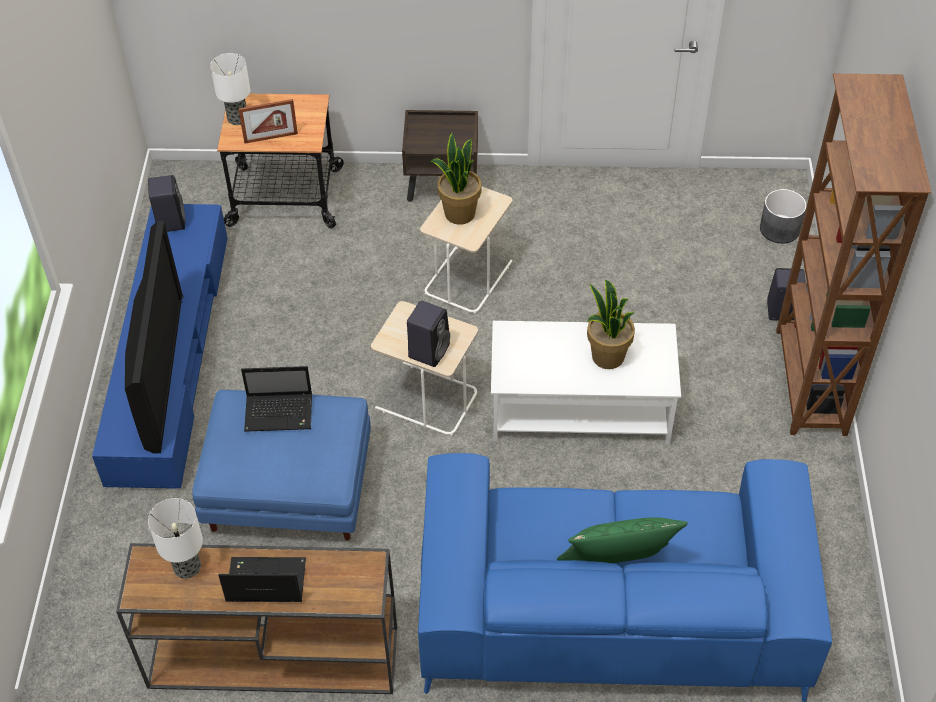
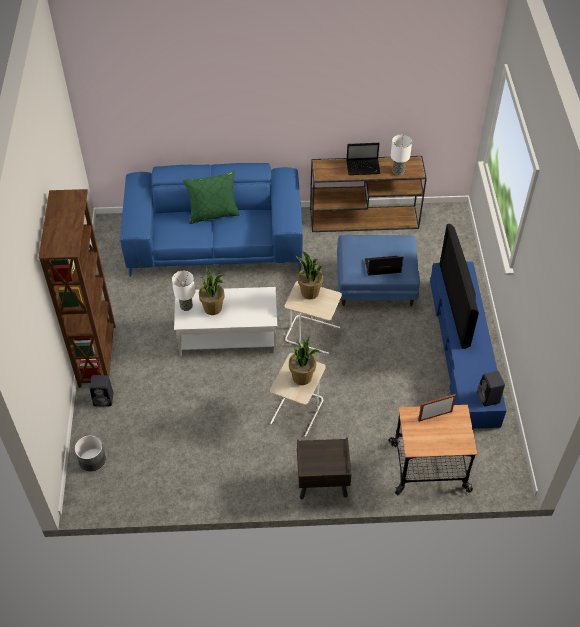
camera: 175 degrees right, 0 degrees up
table lamp [210,53,250,125] -> table lamp moved to [172,271,195,311]
black speaker [407,300,450,367] -> potted plant [295,252,323,299]

